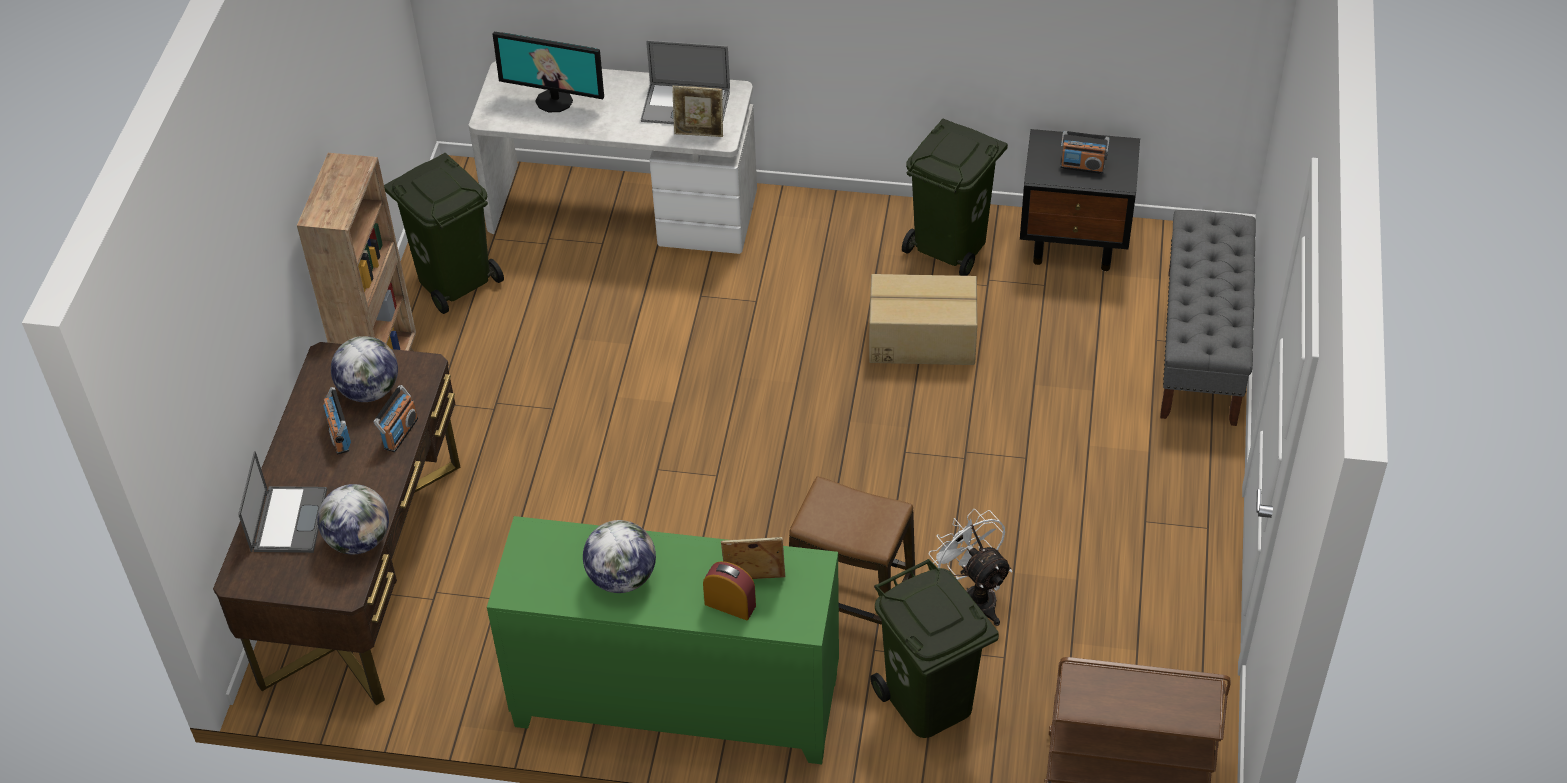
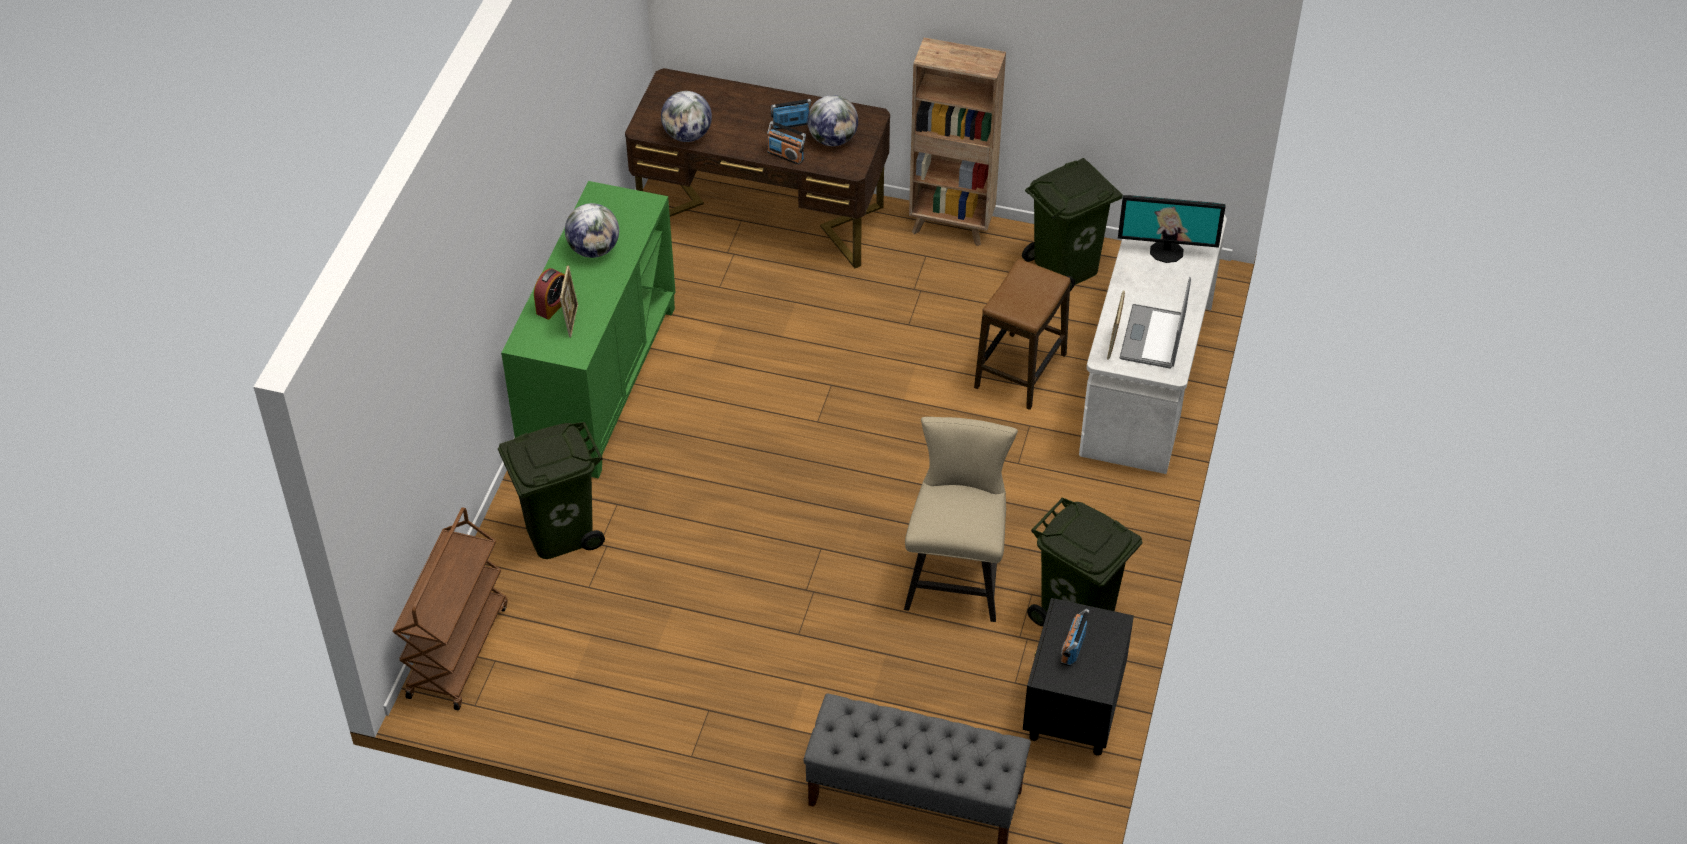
camera: 95 degrees right, 0 degrees up
laptop [238,451,327,553] -> none
monitor [493,32,604,112] -> monitor turned 105 degrees counterclockwise [1118,195,1226,263]
stool [789,476,915,646] -> stool moved to [974,259,1071,410]
cardboard box [869,274,978,365] -> beige chair [904,417,1018,622]
white fan [929,509,1012,626] -> none

